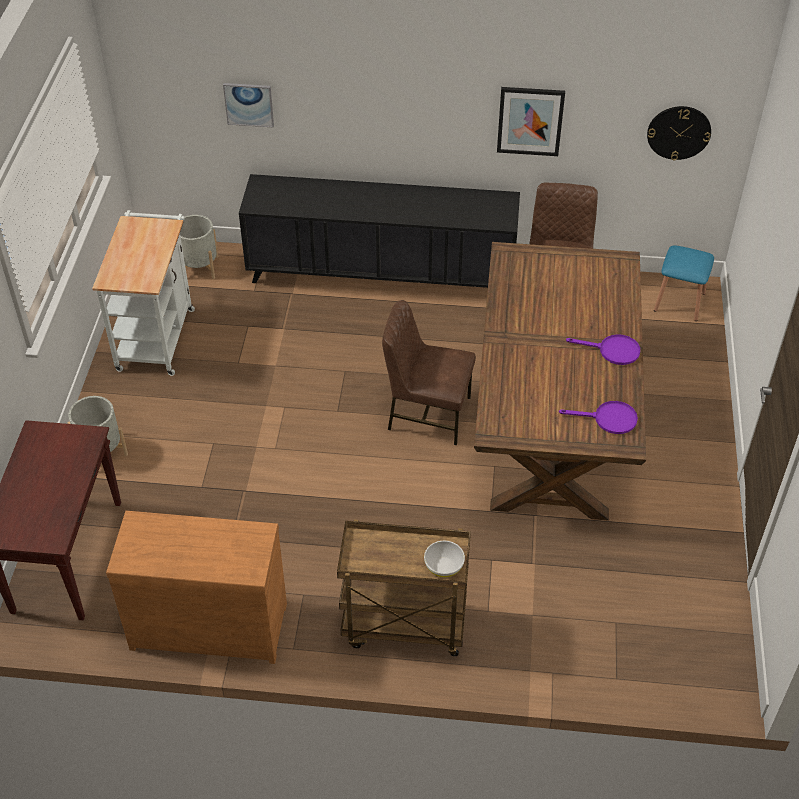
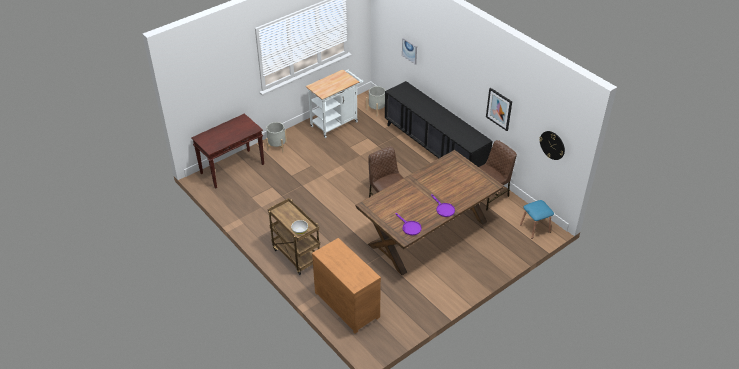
camera: 45 degrees right, 5 degrees down
brown dresser [106,511,287,664] -> brown dresser moved to [312,238,381,334]

